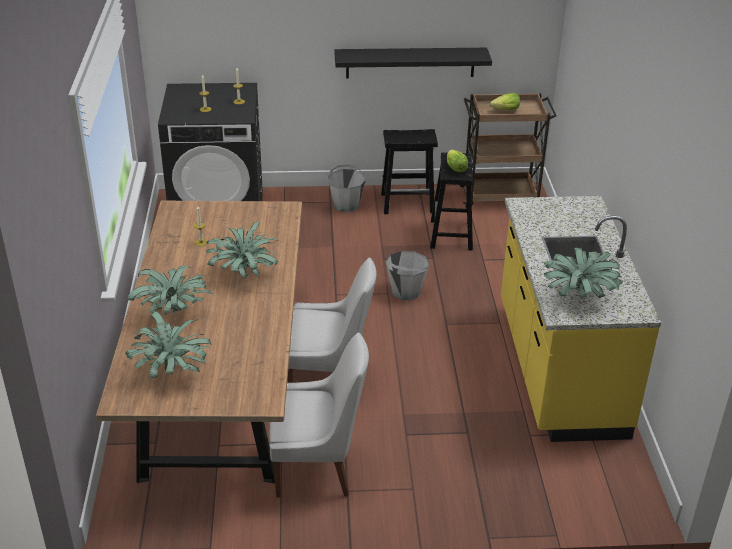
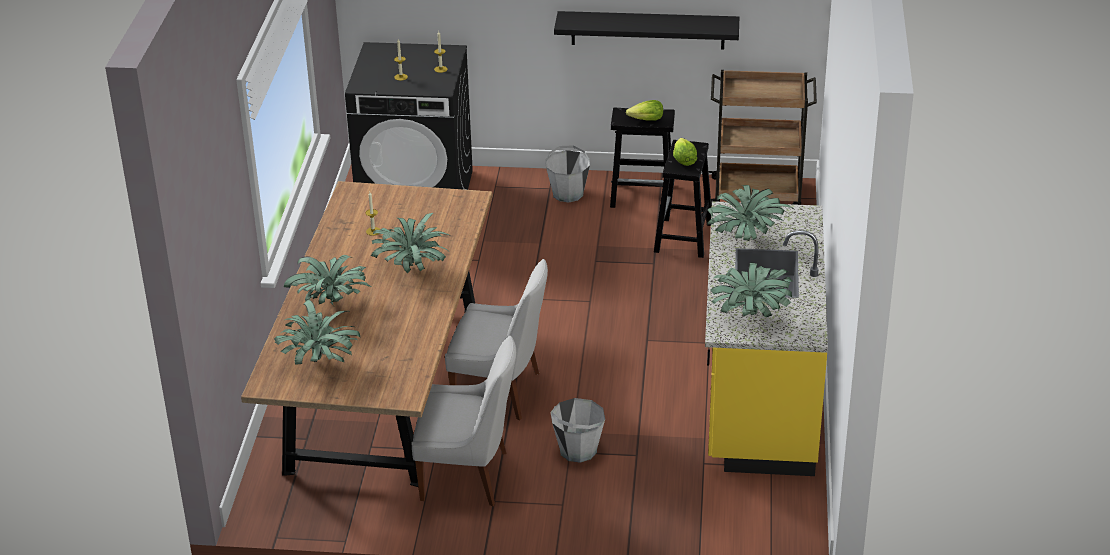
camera: 10 degrees right, 0 degrees up
grey bucket [386,251,429,300] -> grey bucket moved to [551,398,605,463]
lettuce [490,93,520,110] -> lettuce moved to [626,100,663,121]
none -> potted plant [707,185,795,241]

